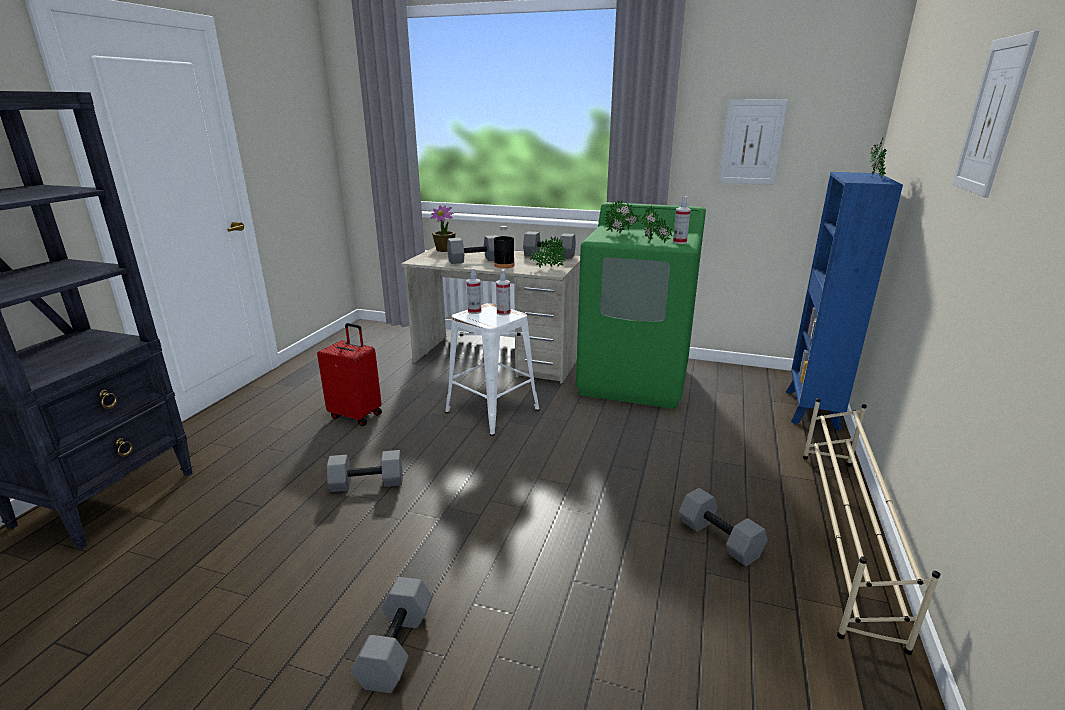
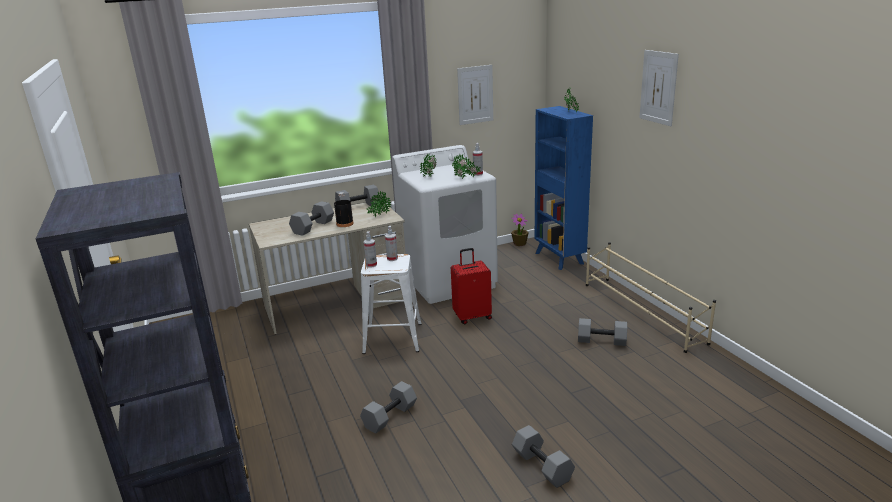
camera: 40 degrees left, 0 degrees up
red suitcase [317,323,382,426] -> red suitcase moved to [451,248,492,324]
potted plant [431,206,456,252] -> potted plant moved to [511,213,529,246]
green washing machine [576,202,706,409] -> white washing machine [392,145,498,304]

